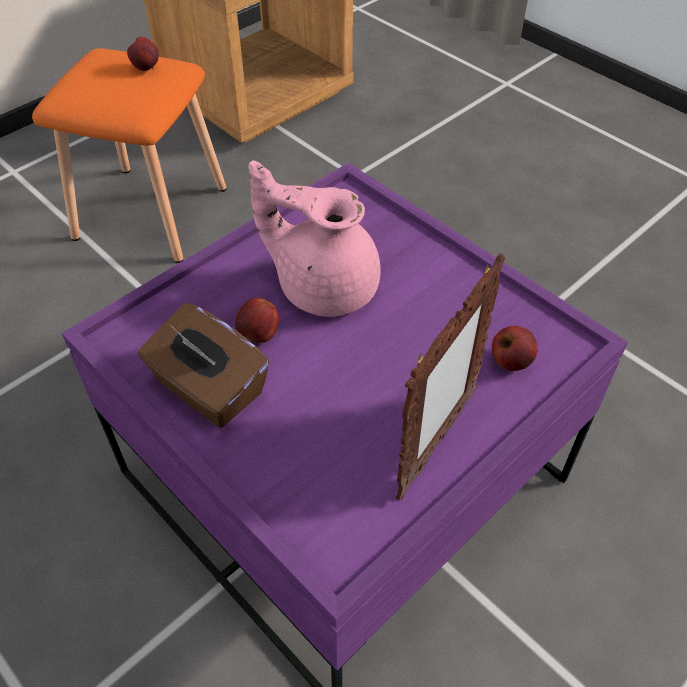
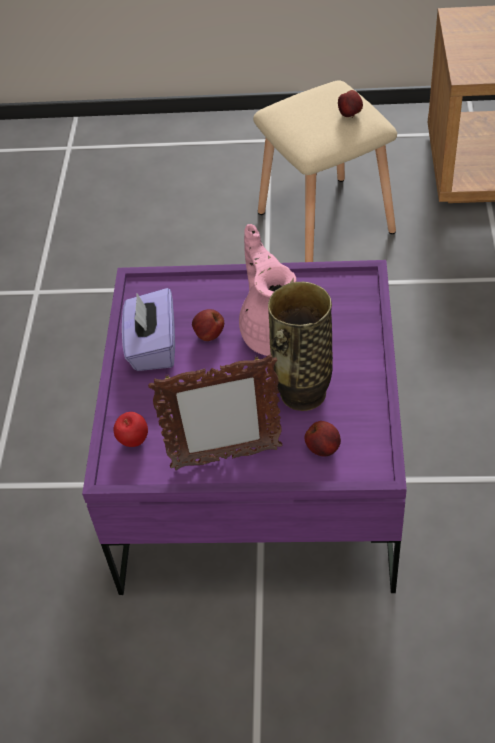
camera: 50 degrees right, 0 degrees up
orange stool [32,48,226,263] -> beige stool [253,81,397,262]
brown tissue box [138,303,270,428] -> purple tissue box [122,288,175,371]
none -> apple [113,412,148,447]
none -> vase [268,282,333,411]

